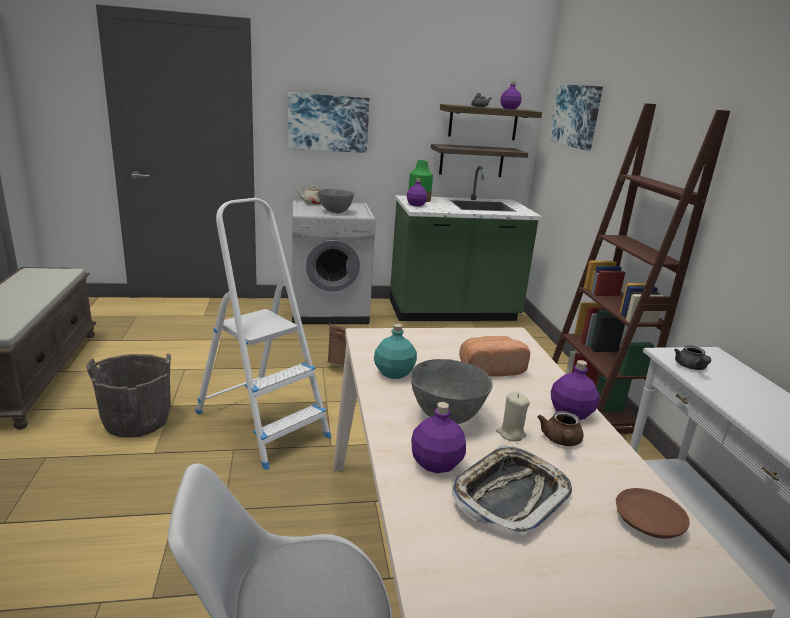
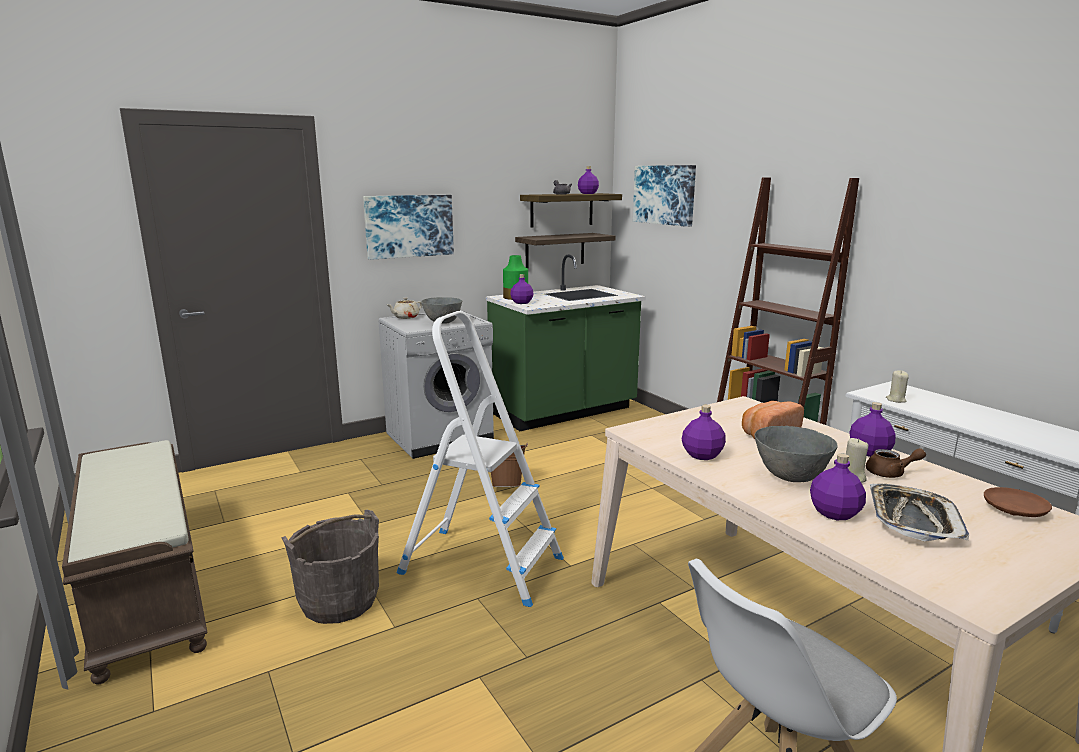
camera: 20 degrees left, 5 degrees down
turquoise bottle [374,323,417,379] -> purple bottle [682,405,726,460]
brown teapot [537,411,583,446] -> brown teapot turned 75 degrees counterclockwise [866,448,926,478]
grey teapot [674,345,711,370] -> beige candle [886,370,909,403]

